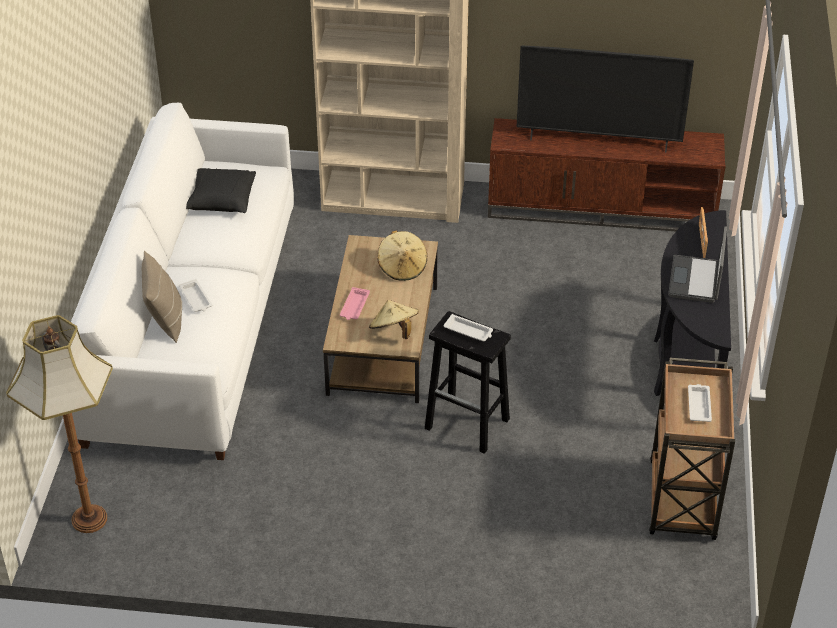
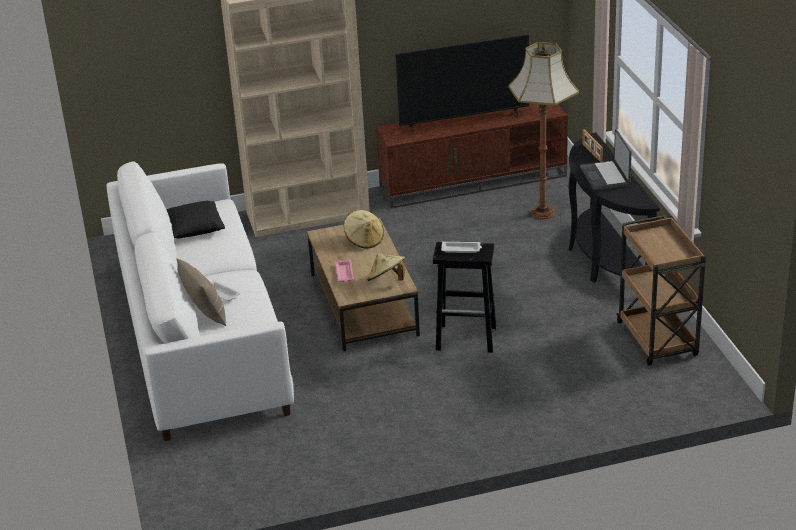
camera: 20 degrees left, 10 degrees down
floor lamp [6,315,113,533] -> floor lamp moved to [508,42,579,219]
white tray [688,384,712,422] -> none

